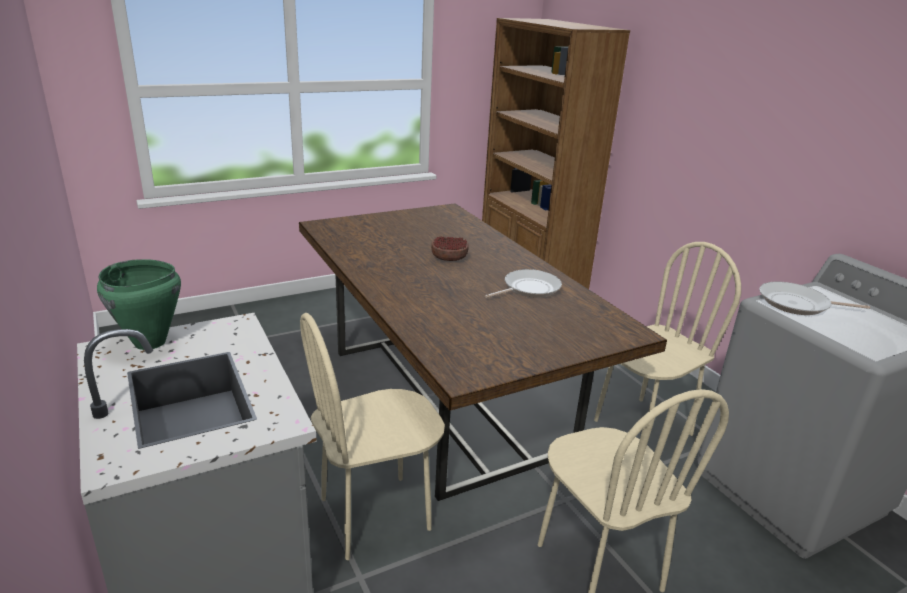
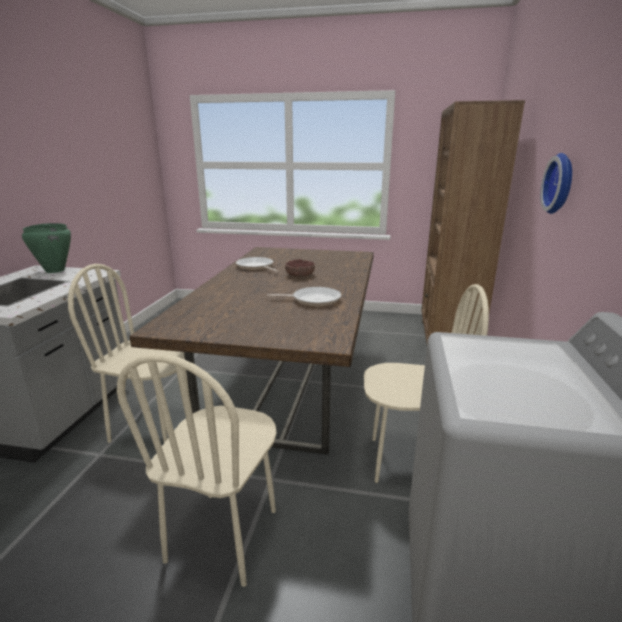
camera: 40 degrees right, 5 degrees down
frying pan [759,282,870,315] -> frying pan moved to [236,257,279,272]
none -> wall clock [540,153,572,214]

